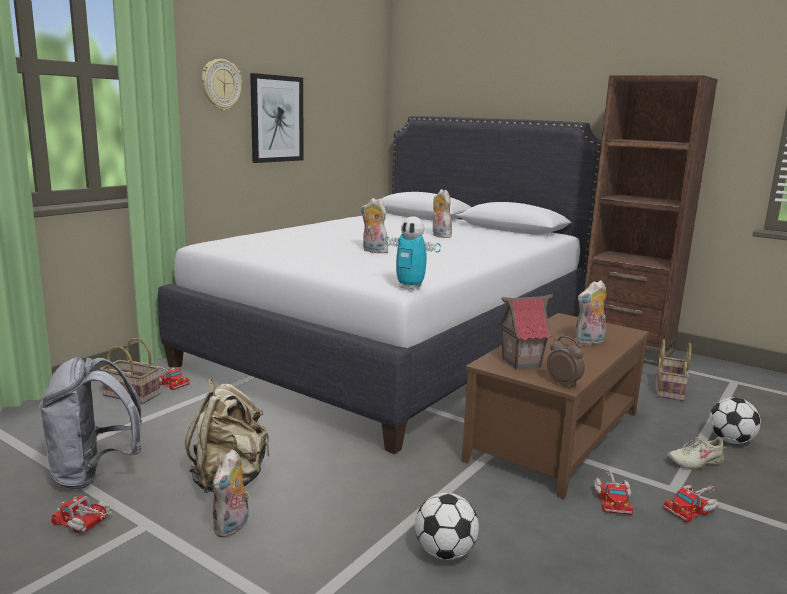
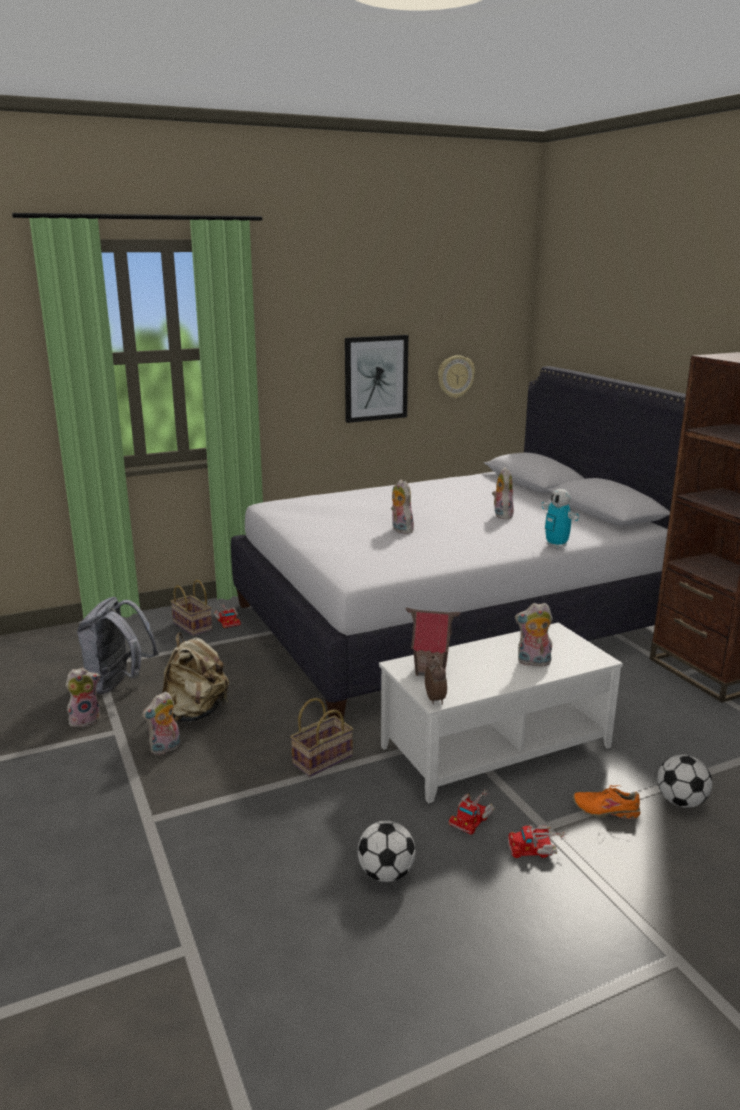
camera: 30 degrees right, 5 degrees up
toy truck [51,496,112,533] -> plush toy [65,667,101,727]
wall clock [202,59,242,111] -> wall clock moved to [438,355,475,398]
toy robot [385,216,441,290] -> toy robot moved to [542,489,579,548]
football [415,493,479,560] -> football moved to [358,820,415,882]
brown coffee table [462,313,649,499] -> white coffee table [379,623,623,803]
basket [656,339,692,401] -> basket moved to [290,698,353,777]
beige shoe [667,437,727,469] -> orange shoe [572,785,641,819]

